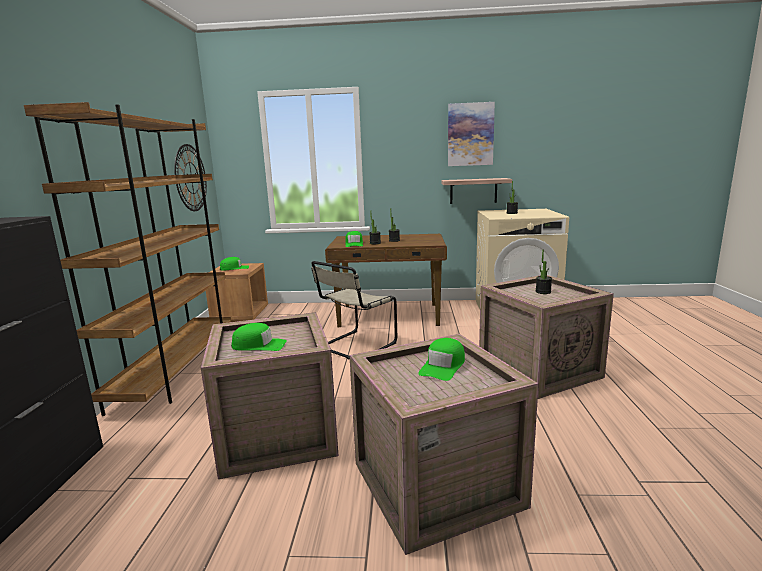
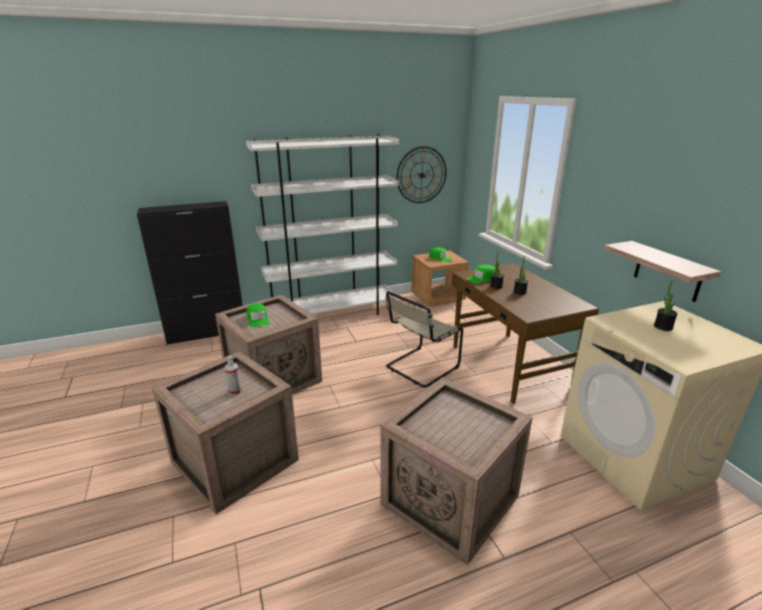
camera: 65 degrees right, 10 degrees up
brown bookcase [24,102,231,416] -> white bookcase [246,134,399,315]
beige chair [311,261,397,360] -> beige chair turned 60 degrees counterclockwise [386,291,463,387]
green cap [418,338,465,381] -> spray bottle [224,356,242,395]
picture [448,102,495,166] -> none
potted plant [536,250,552,294] -> none

